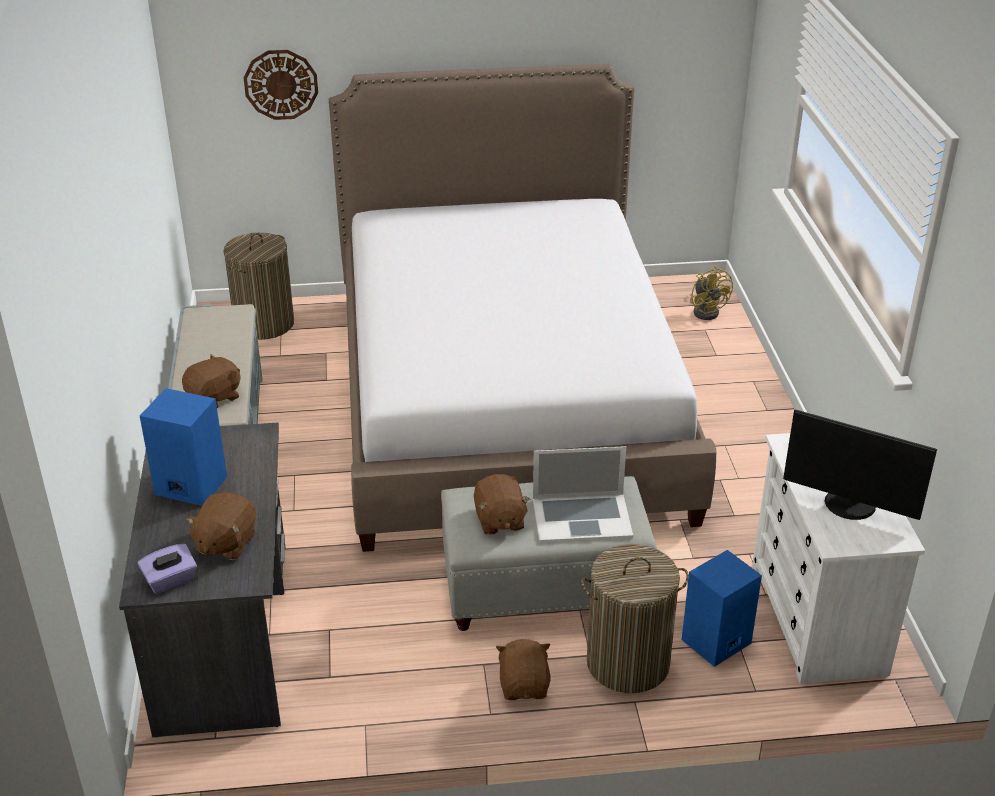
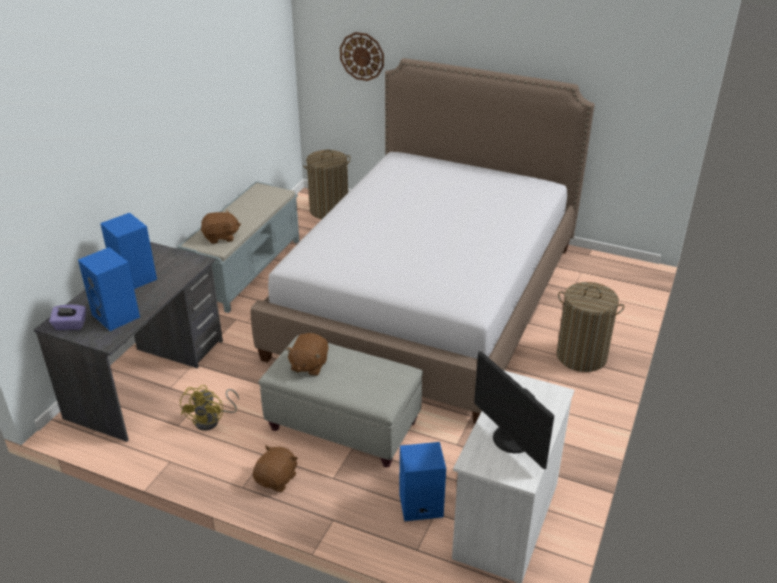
camera: 30 degrees right, 0 degrees up
brown plush toy [186,492,256,560] -> blue speaker [78,247,140,331]
laptop [533,446,633,543] -> none
laundry basket [581,544,689,693] -> laundry basket moved to [556,282,625,372]
yellow fan [690,266,733,320] -> yellow fan moved to [180,385,239,431]

